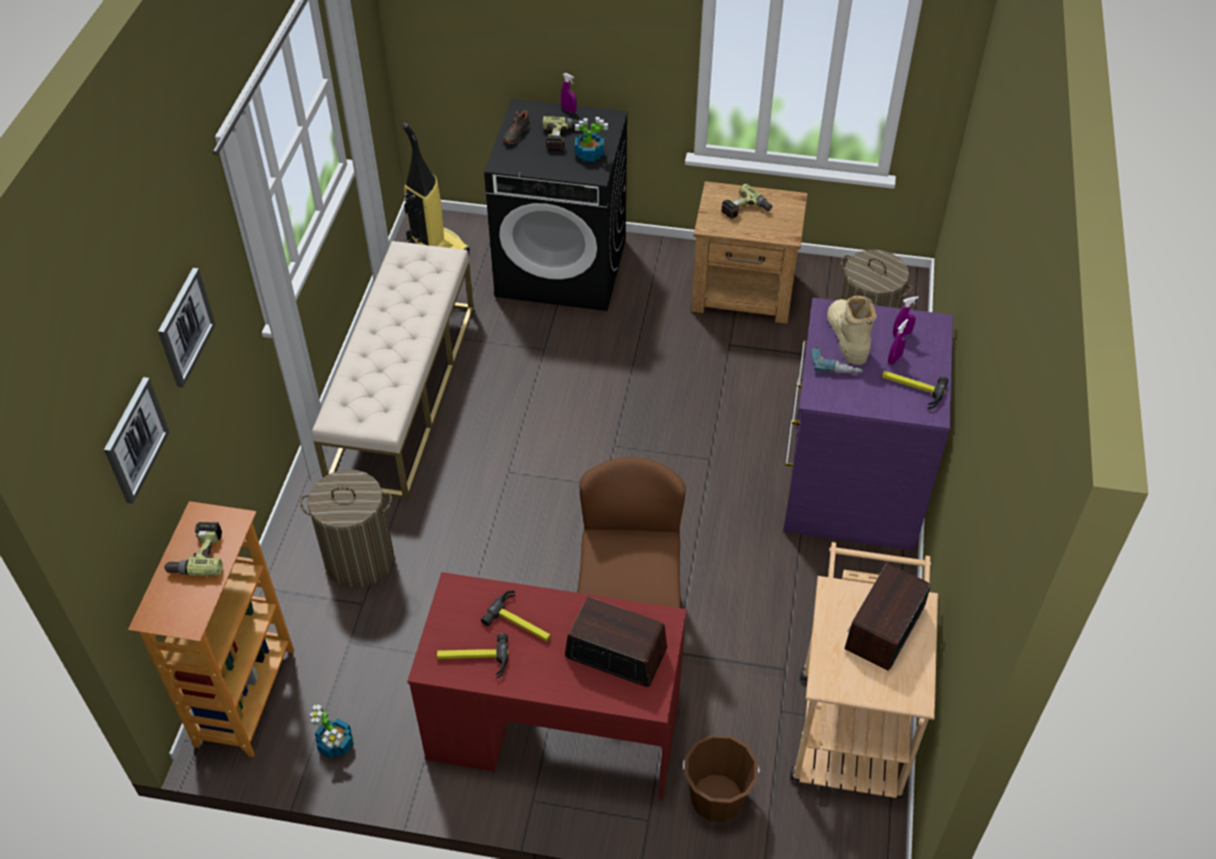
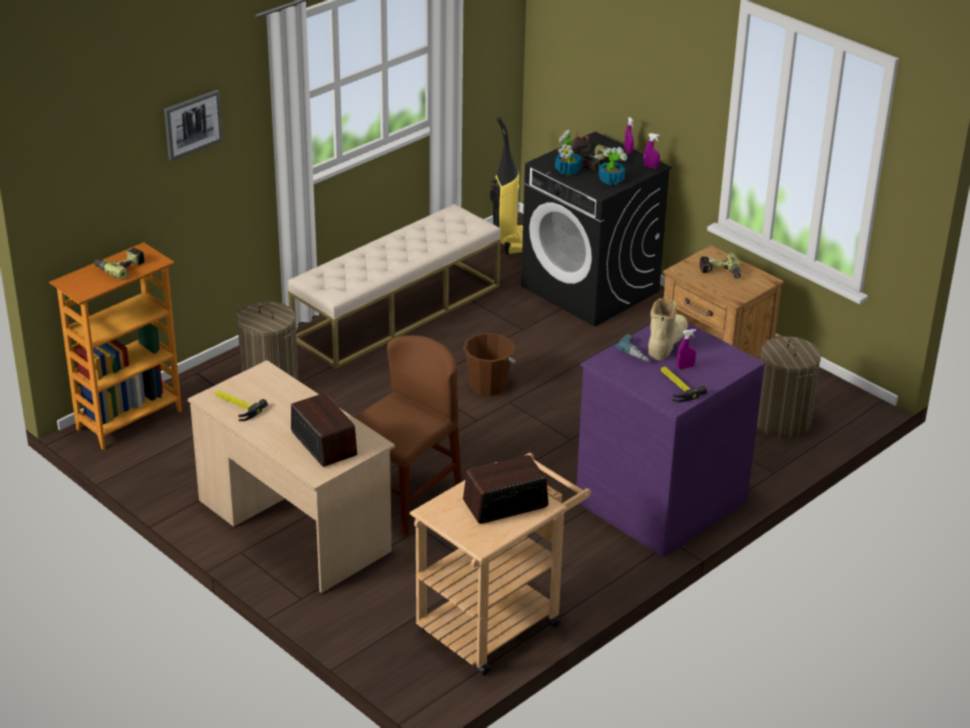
camera: 35 degrees right, 15 degrees down
picture [104,377,169,504] -> none
potted plant [310,704,354,759] -> potted plant moved to [555,130,582,175]
red desk [407,572,687,800] -> beige desk [188,360,395,593]
hammer [481,590,551,641] -> none
brown bucket [683,734,759,822] -> brown bucket moved to [463,333,515,396]
purple spray bottle [893,296,919,337] -> purple spray bottle moved to [644,133,660,168]

